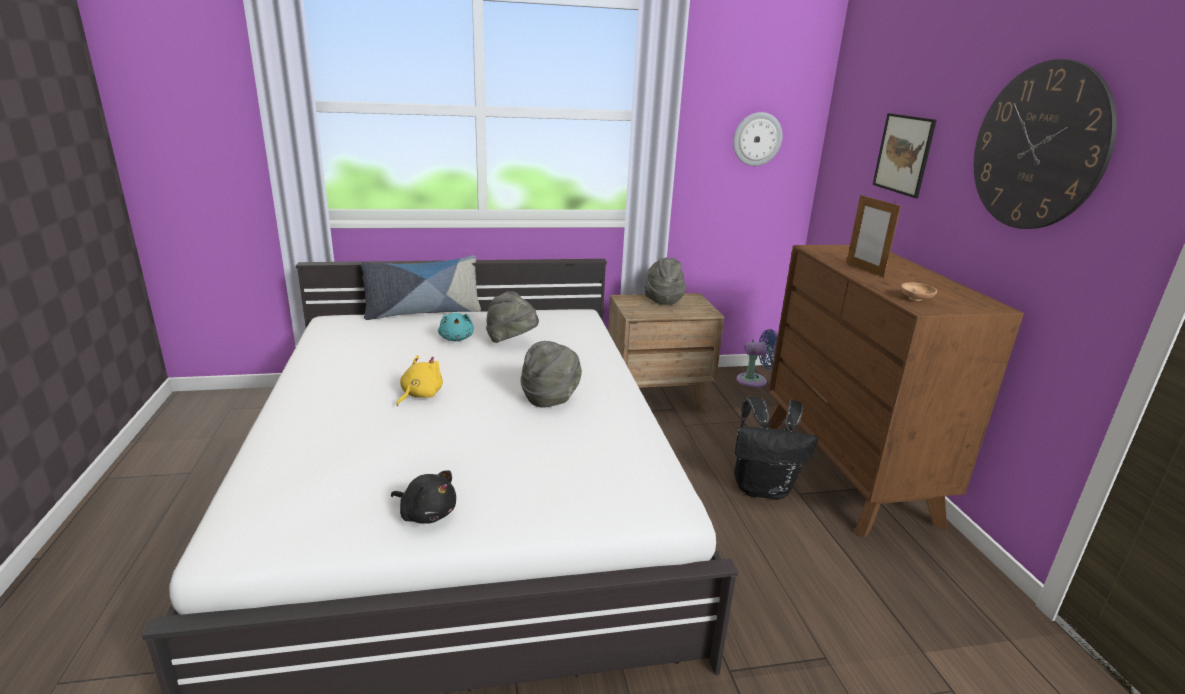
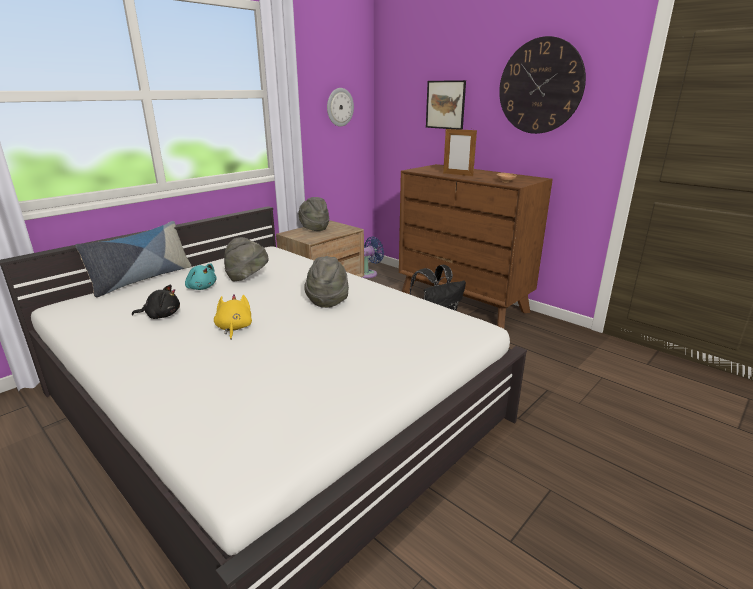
camera: 35 degrees left, 0 degrees up
black plush toy [391,470,456,524] -> black plush toy moved to [132,285,180,319]

